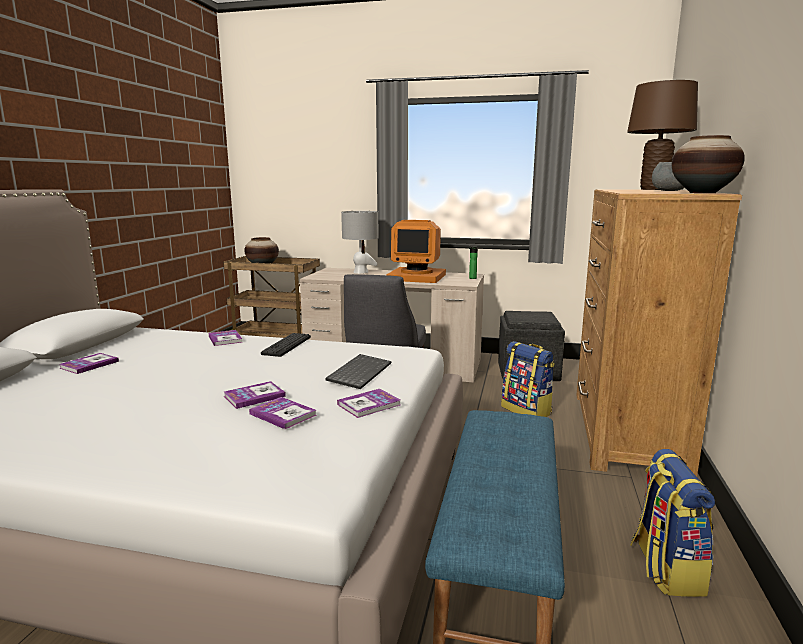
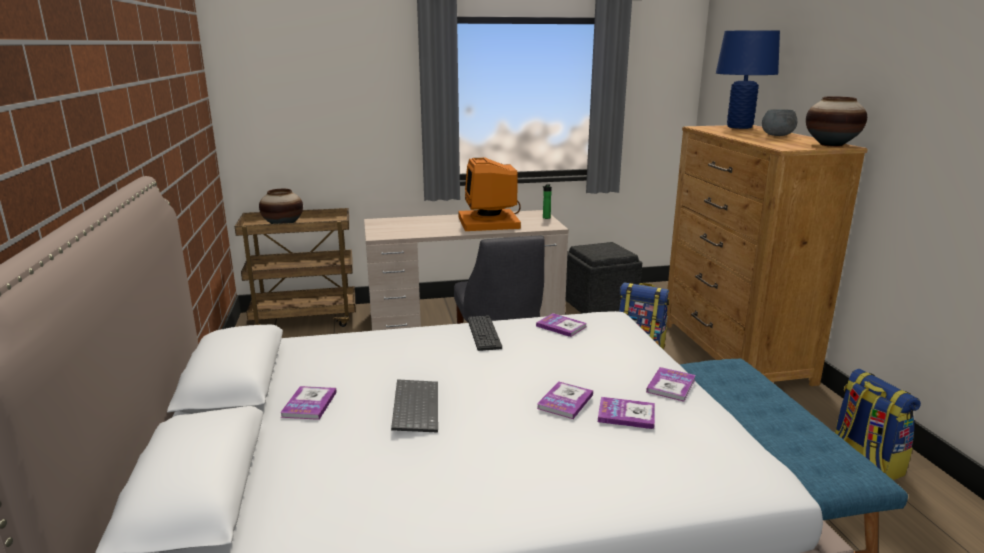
camera: 25 degrees left, 5 degrees up
book [208,330,242,346] -> book moved to [536,313,587,337]
keyboard [325,354,391,389] -> keyboard moved to [391,379,438,433]
grey table lamp [341,211,379,274] -> none
monitor [386,220,446,283] -> monitor turned 90 degrees clockwise [458,158,521,231]
brown table lamp [627,80,698,190] -> blue table lamp [716,30,780,129]

